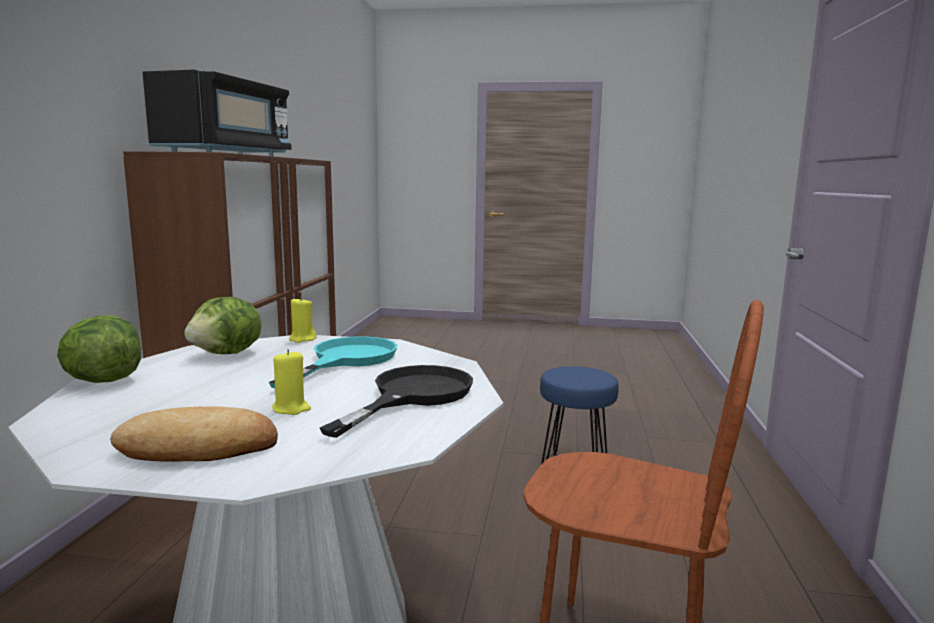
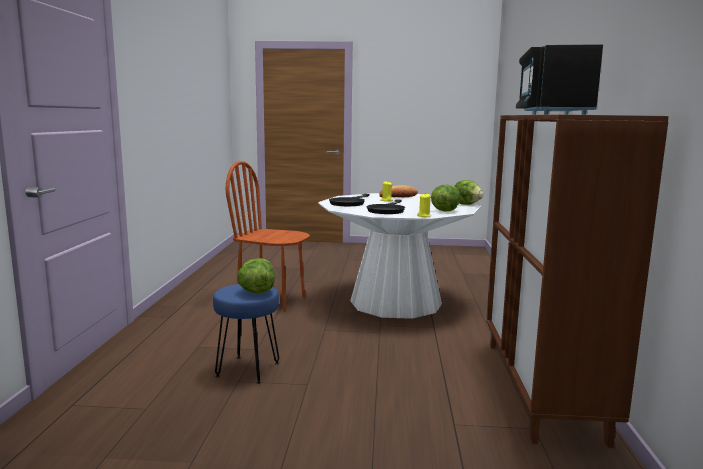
camera: 175 degrees right, 0 degrees up
turquoise frying pan [269,337,397,388] -> black frying pan [366,199,405,214]
none -> lettuce [237,258,275,293]

